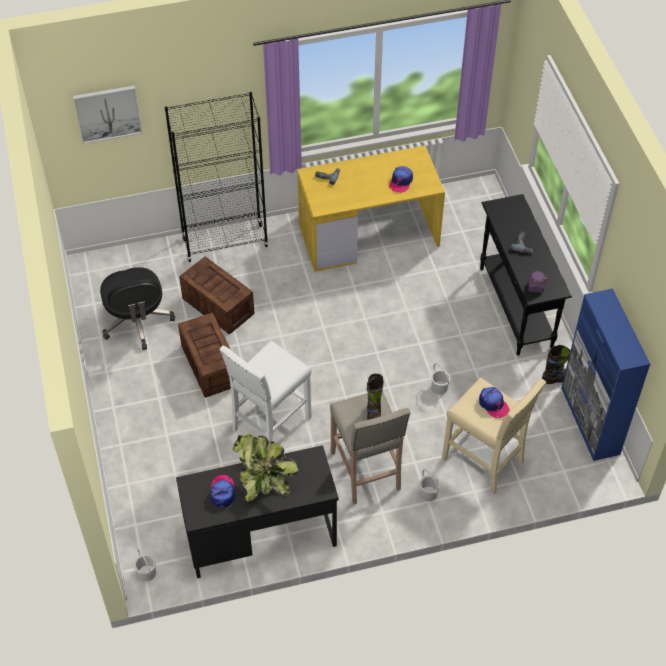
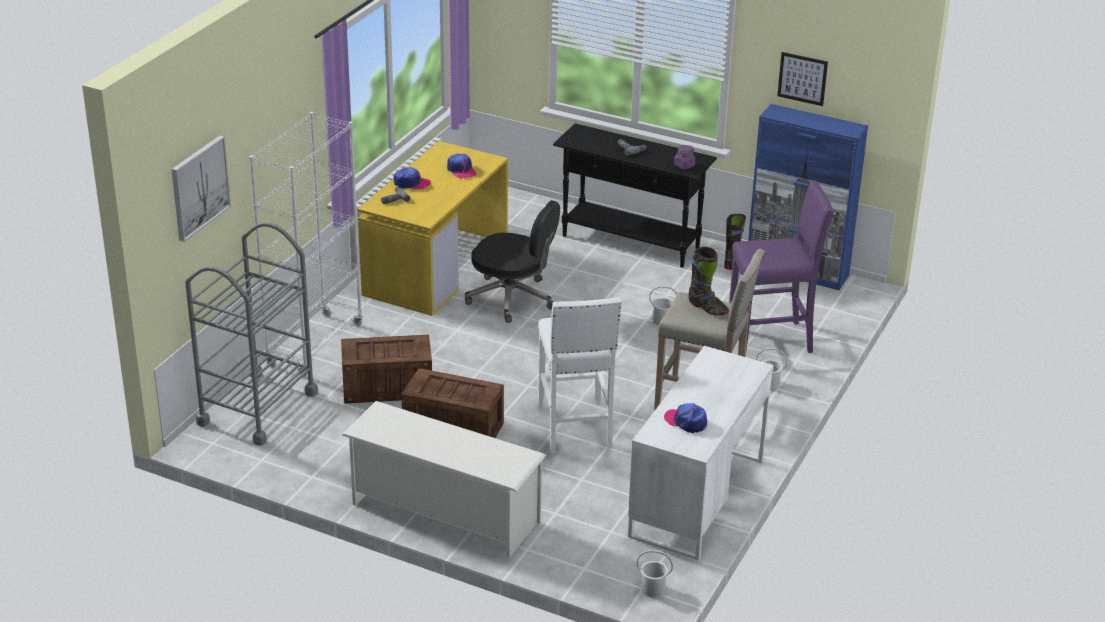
camera: 50 degrees left, 20 degrees down
black office chair [100,267,175,350] -> black office chair moved to [465,200,560,323]
black bookcase [165,92,269,262] -> white bookcase [249,112,363,377]
black desk [176,445,339,578] -> white desk [628,346,774,561]
potted plant [233,433,299,501] -> none
beige stool [442,378,546,495] -> purple stool [729,180,834,353]
cap [479,387,509,418] -> cap moved to [393,167,431,189]
none -> grey cart [185,222,318,446]
none -> white shoe rack [342,401,546,558]
none -> picture [777,52,828,106]

